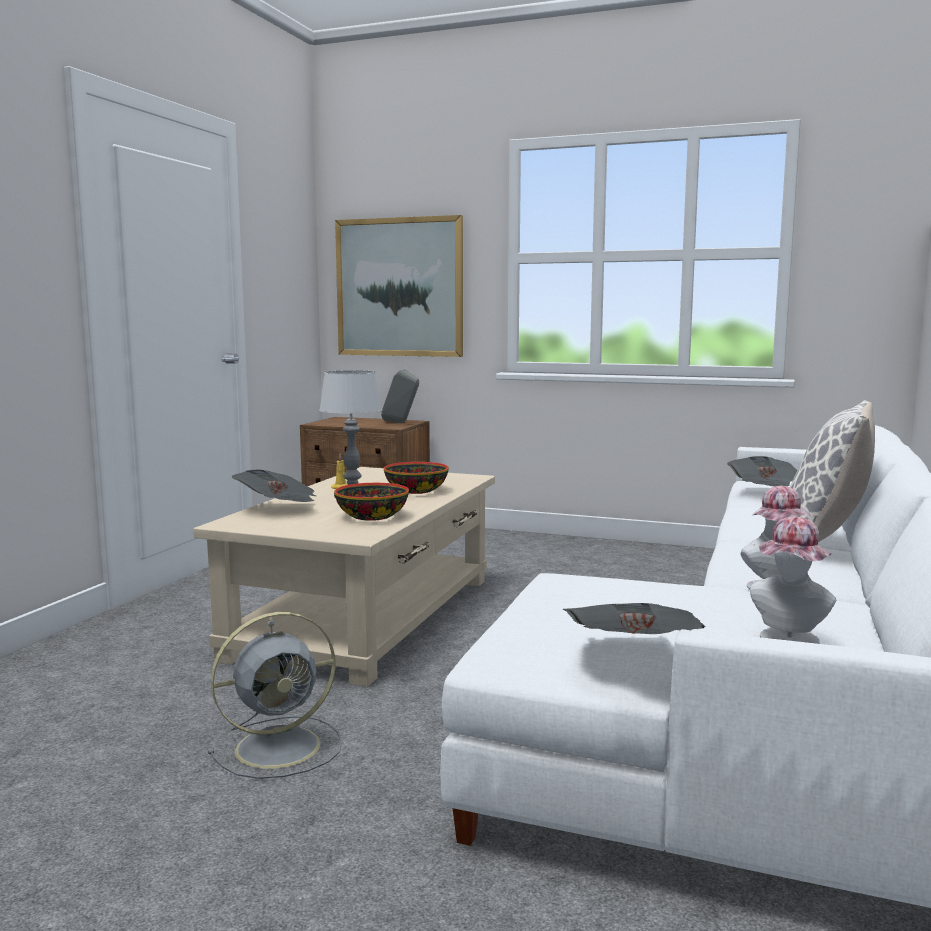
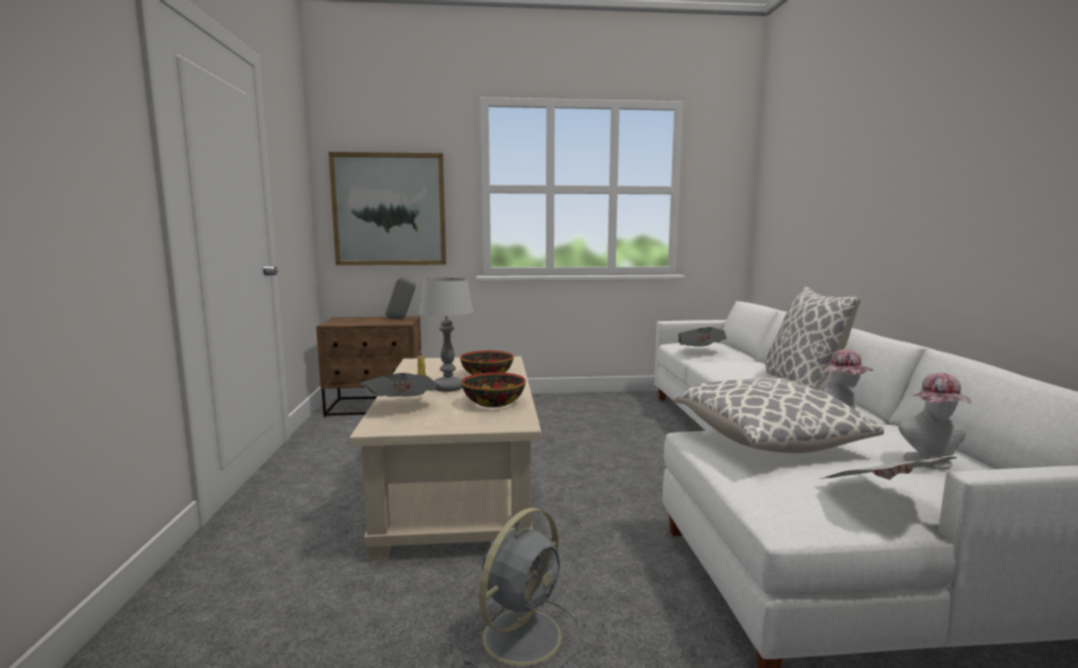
camera: 25 degrees left, 0 degrees up
none -> pillow [672,377,884,453]

